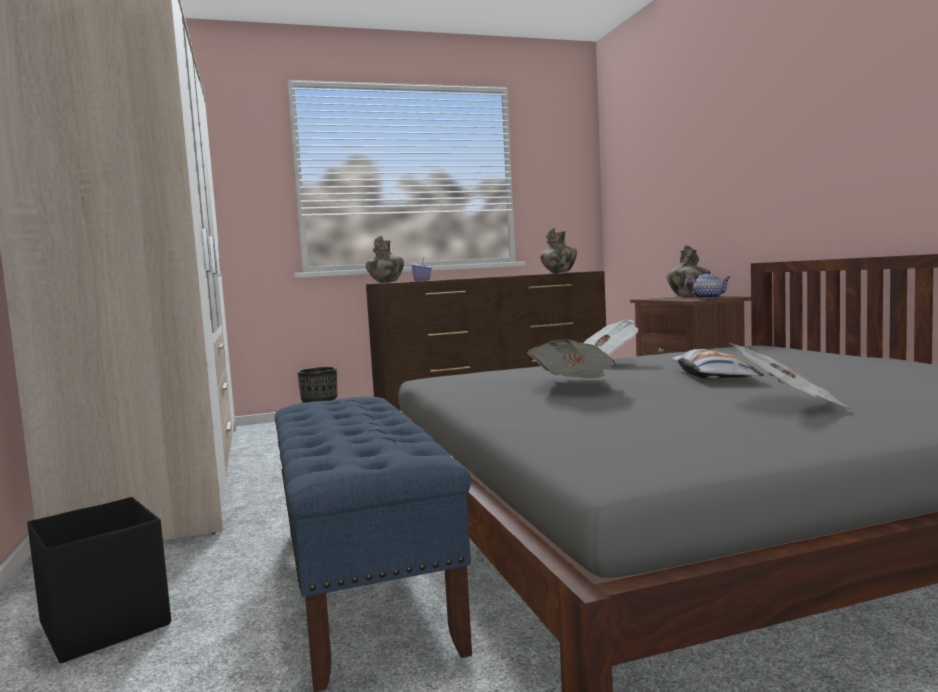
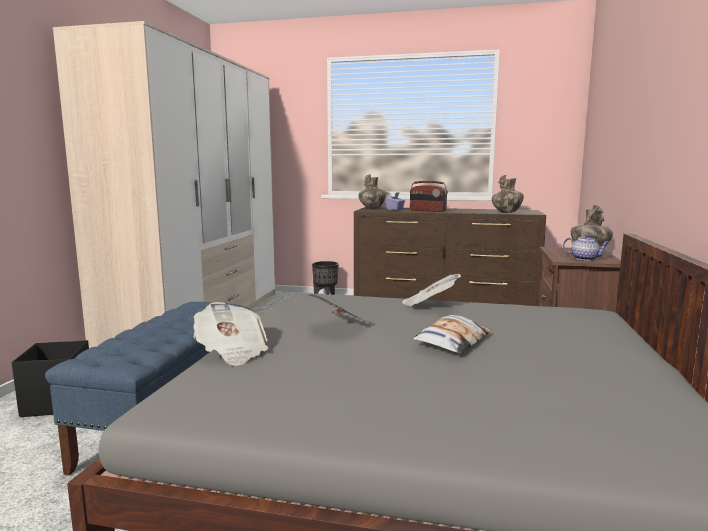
camera: 30 degrees right, 5 degrees up
newspaper [729,343,853,409] -> newspaper moved to [194,302,269,366]
none -> radio [410,181,448,212]

